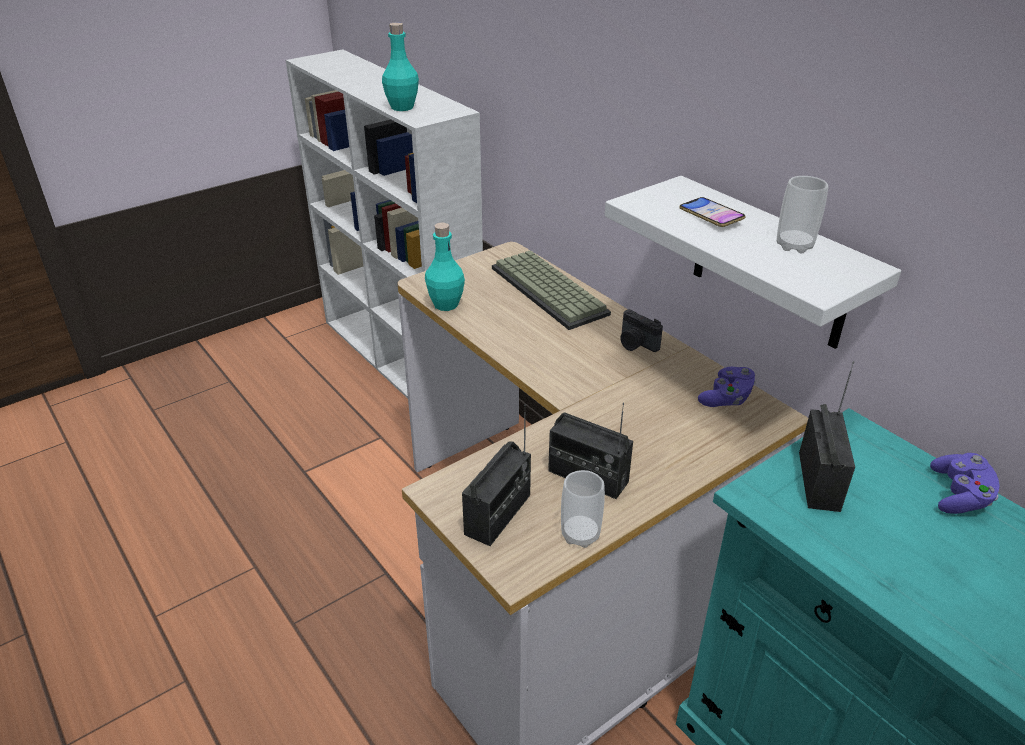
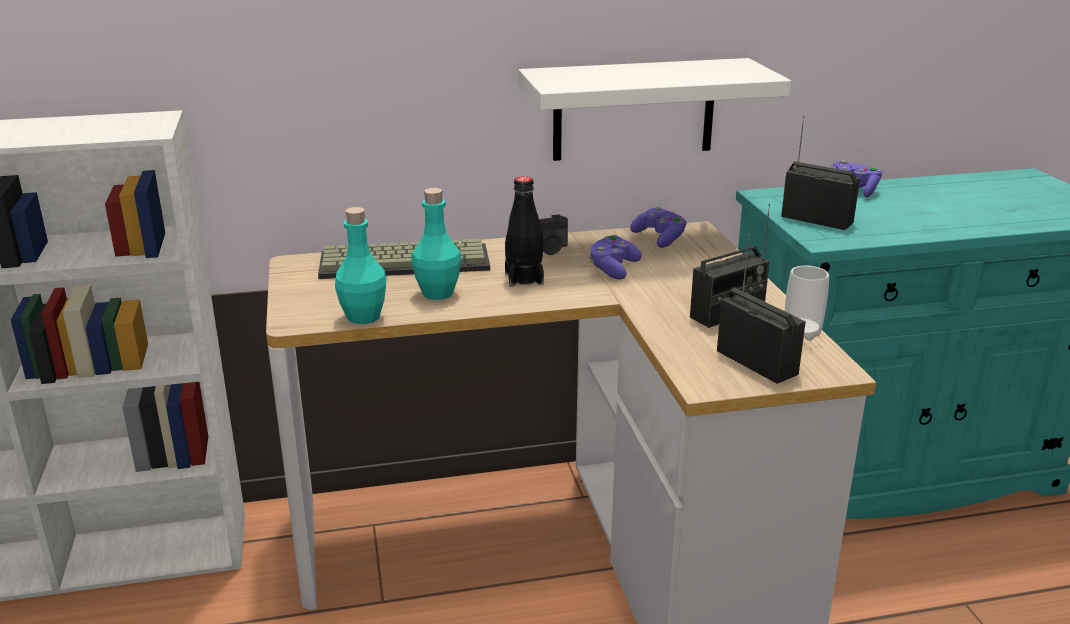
camera: 65 degrees left, 10 degrees down
turquoise bottle [382,22,419,111] -> turquoise bottle moved to [411,188,462,300]
phone [679,197,746,227] -> none
cup [777,176,828,253] -> none
none -> black bottle [505,176,544,287]
none -> purple game controller [589,235,642,279]

